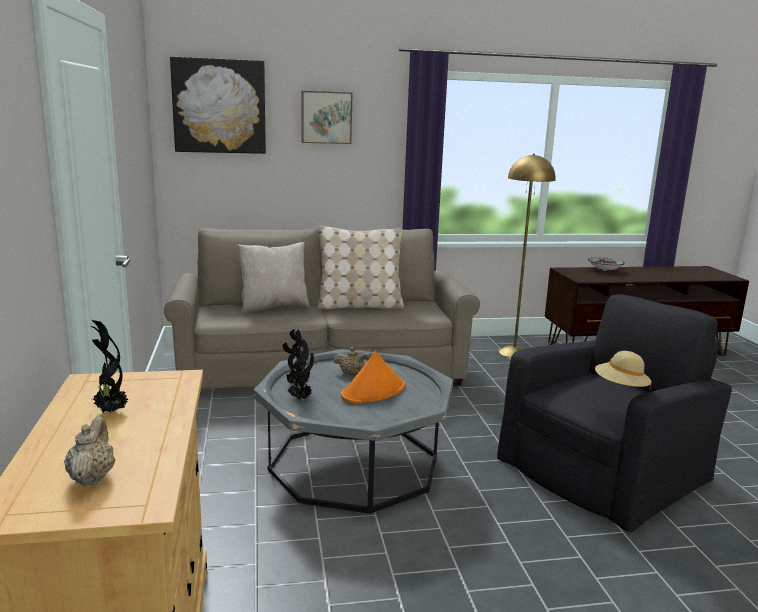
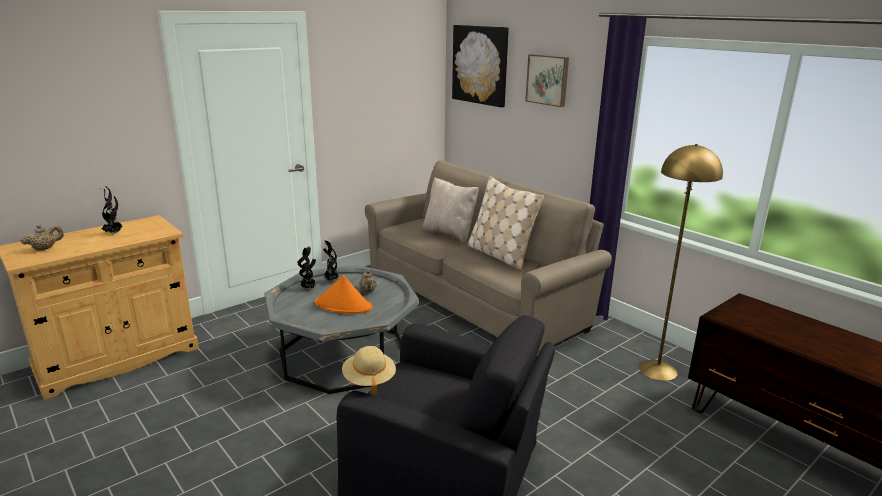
camera: 60 degrees right, 5 degrees up
bowl [588,257,625,271] -> none

